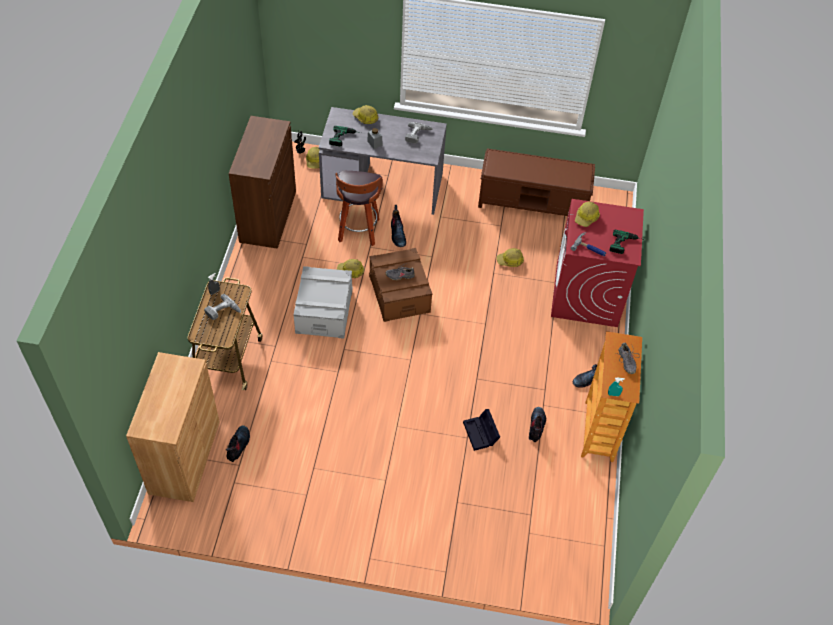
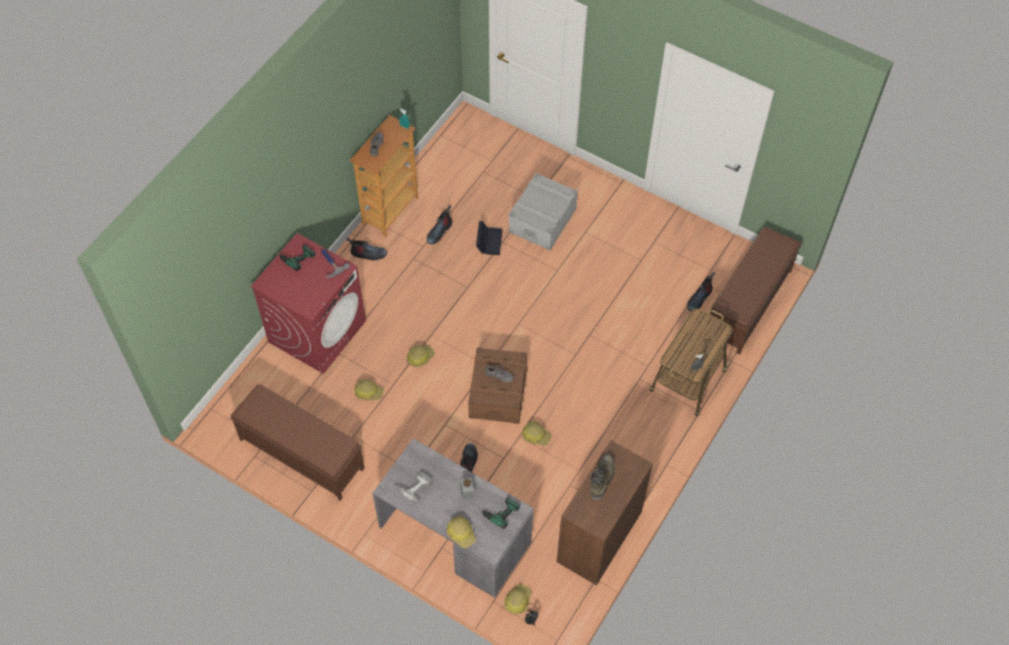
camera: 155 degrees left, 5 degrees up
brown cabinet [126,352,220,502] -> brown bench [706,227,801,355]
power drill [204,294,241,320] -> none
grey storage box [293,266,353,339] -> grey storage box moved to [509,173,578,250]
stool [335,171,383,246] -> none
hard hat [575,201,600,227] -> hard hat moved to [407,345,435,367]
none -> green boot [590,454,615,500]

